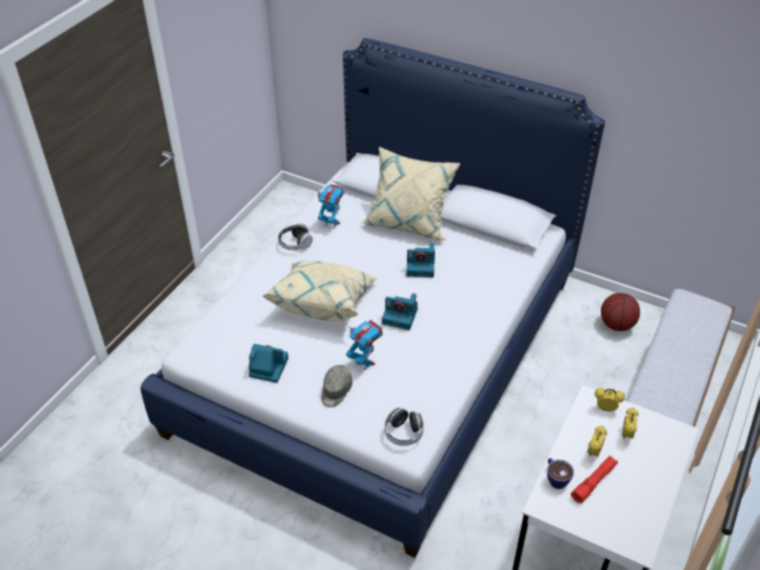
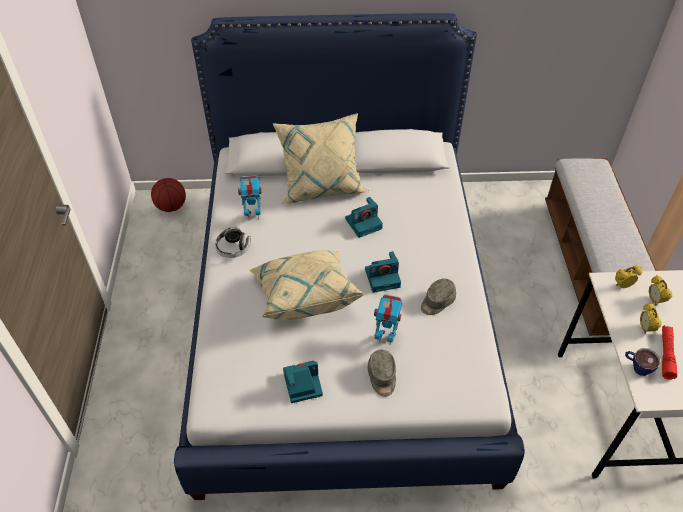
camera: 30 degrees left, 5 degrees up
headphones [384,408,424,446] -> none
basketball [601,293,640,331] -> basketball moved to [151,178,186,212]
none -> grey cap [421,279,456,315]

